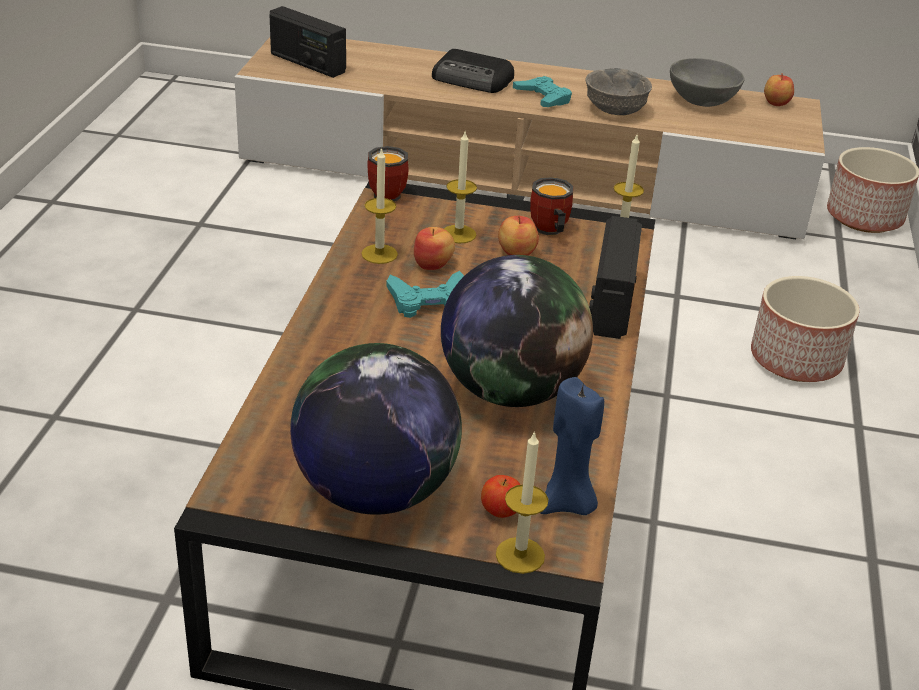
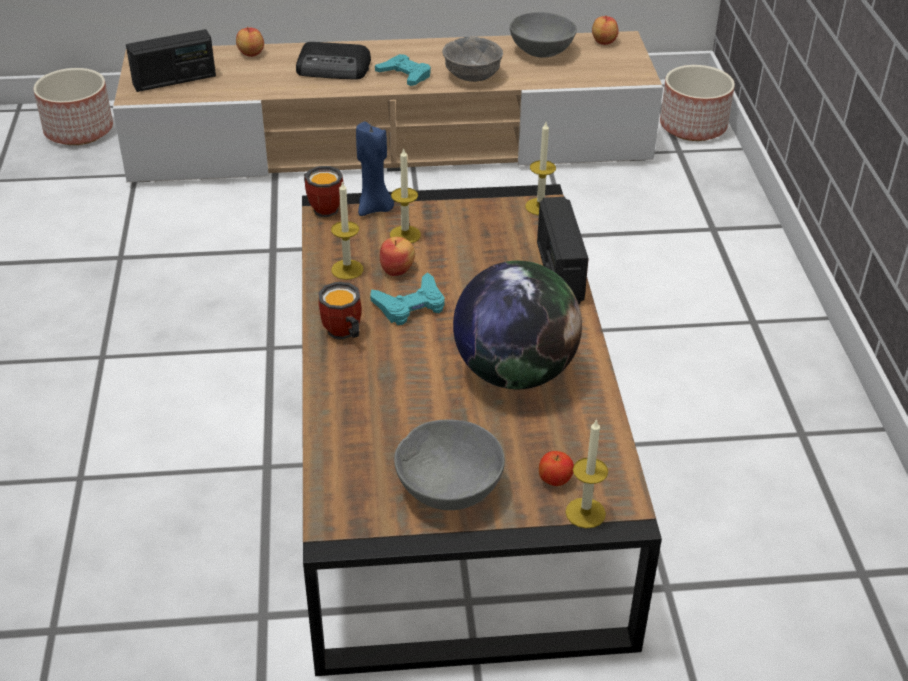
camera: 15 degrees left, 5 degrees up
radio [270,6,346,78] -> radio turned 45 degrees counterclockwise [126,29,216,92]
globe [290,343,462,515] -> grey bowl [394,420,505,510]
apple [498,215,539,256] -> apple moved to [236,27,264,57]
mug [530,177,574,235] -> mug moved to [318,282,362,340]
blue candle [540,377,604,515] -> blue candle moved to [356,122,394,216]
planter [751,276,860,382] -> planter moved to [34,68,113,145]

